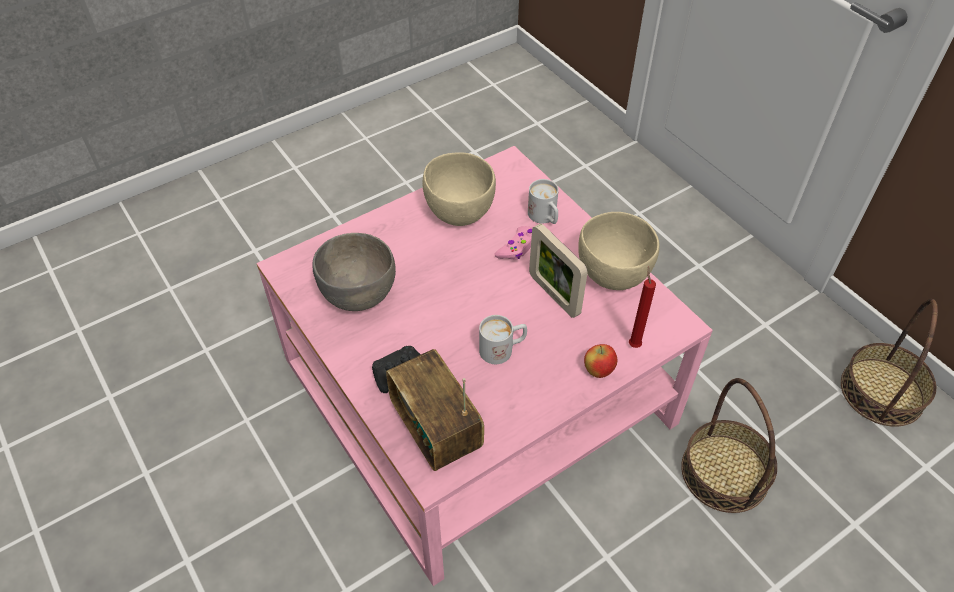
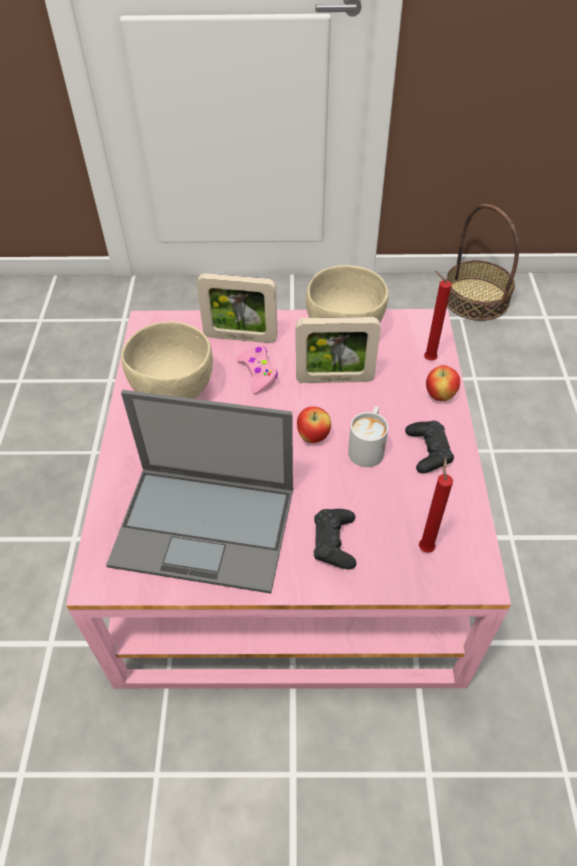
camera: 55 degrees left, 0 degrees up
grey bowl [312,233,396,311] -> laptop [106,390,293,594]
radio [386,349,484,471] -> red candle [419,458,453,553]
white mug [528,179,559,224] -> picture frame [197,273,277,343]
basket [681,378,777,513] -> none
none -> apple [297,406,331,443]
none -> black game controller [405,421,454,473]

